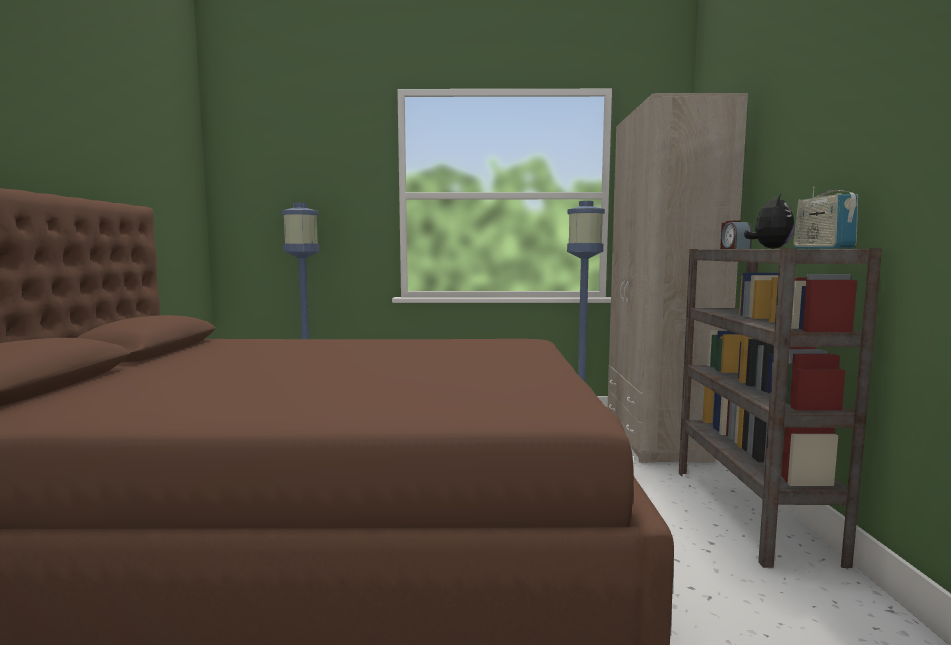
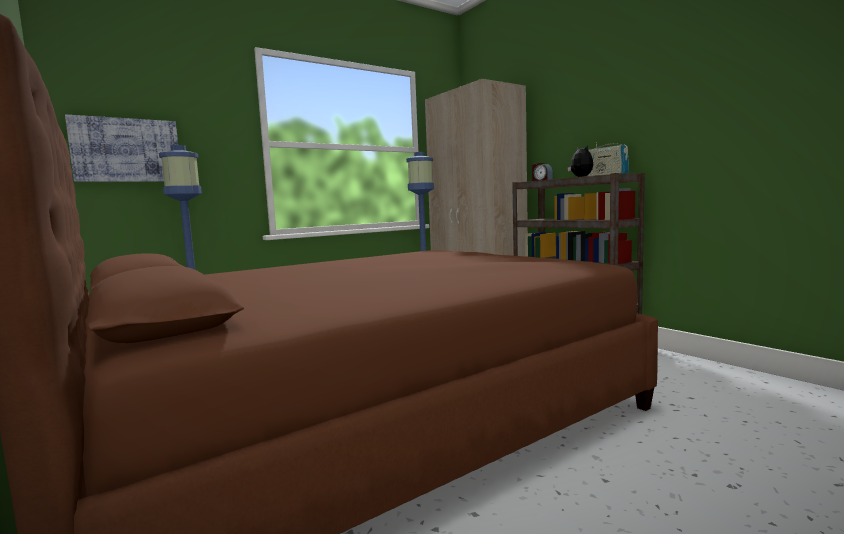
camera: 35 degrees left, 0 degrees up
none -> picture [65,114,178,182]

